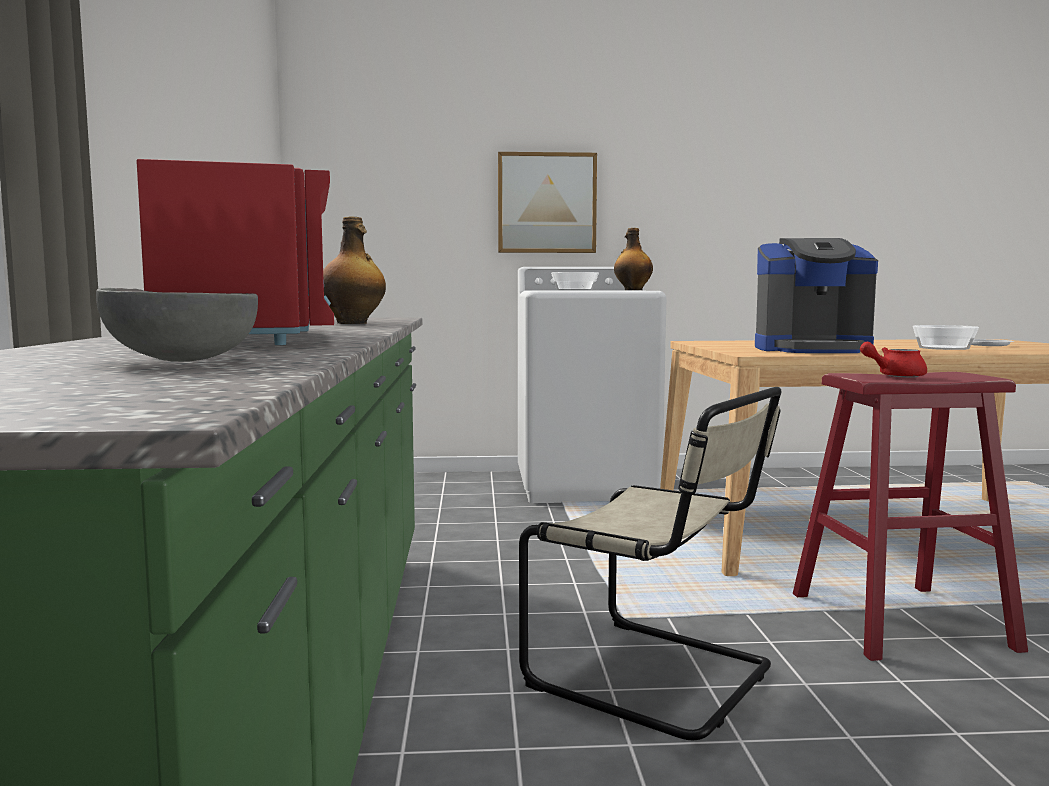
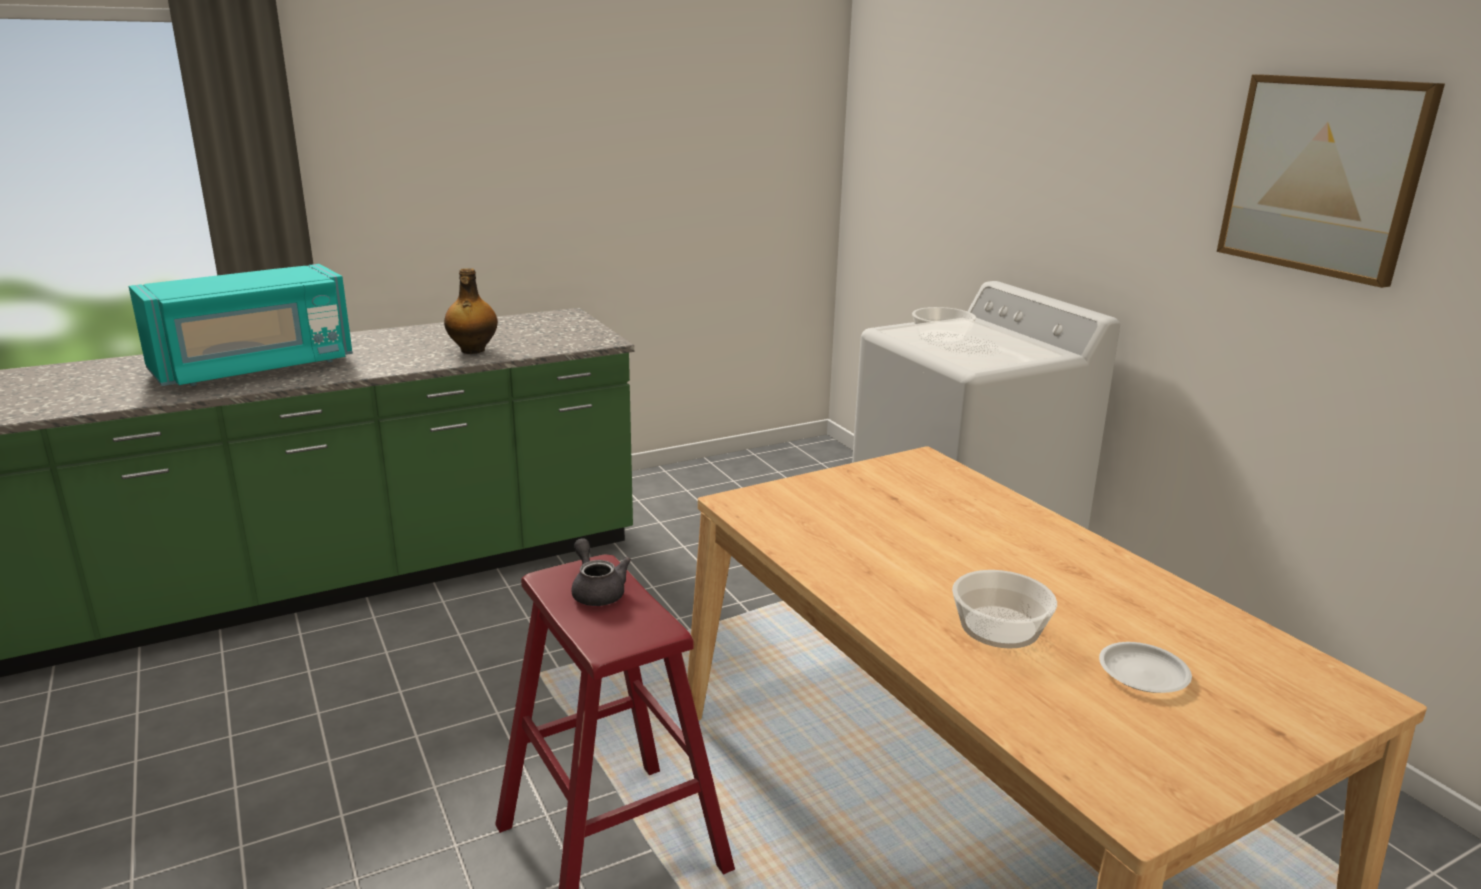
camera: 65 degrees right, 15 degrees up
grey bowl [96,288,258,362] -> none
red microwave [136,159,334,345] -> turquoise microwave [129,264,353,386]
picture [498,152,597,253] -> picture moved to [1217,74,1445,288]
beige chair [519,387,782,740] -> none
bottle [614,228,653,290] -> none
coffee machine [755,238,878,353] -> none
red teapot [860,342,927,378] -> grey teapot [571,538,631,606]

